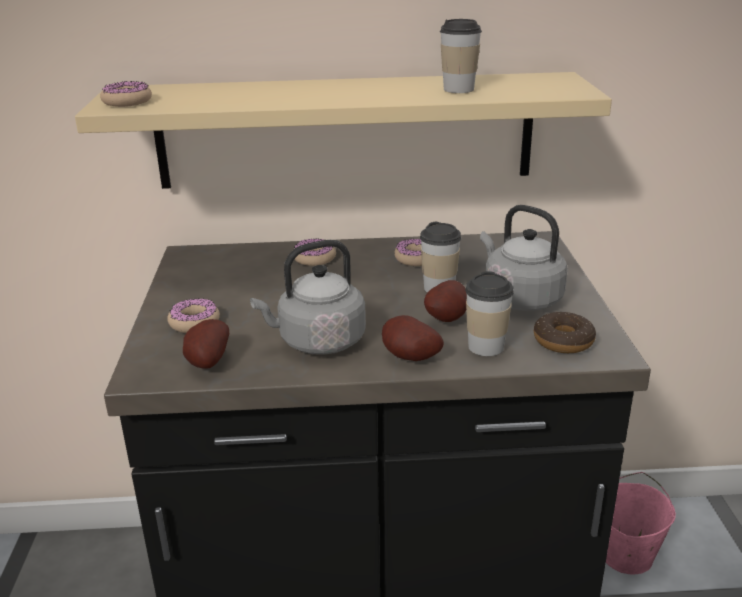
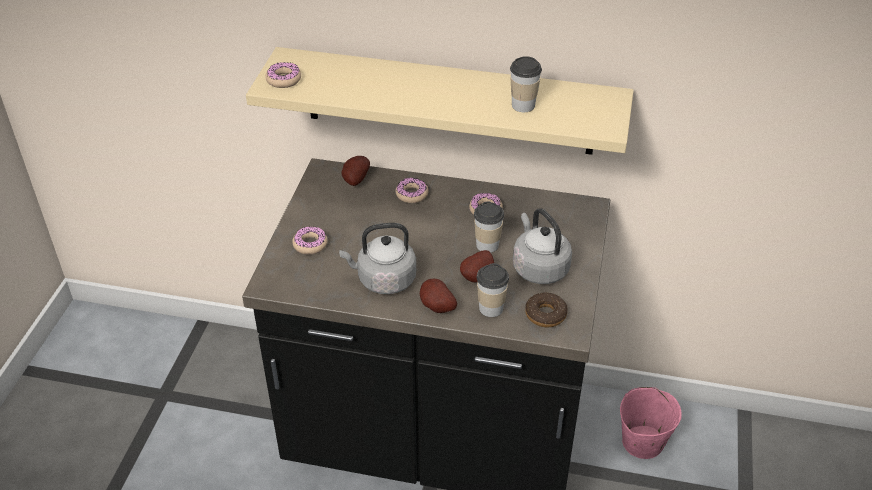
camera: 15 degrees right, 15 degrees up
potato [183,319,229,369] -> potato moved to [341,156,370,186]

